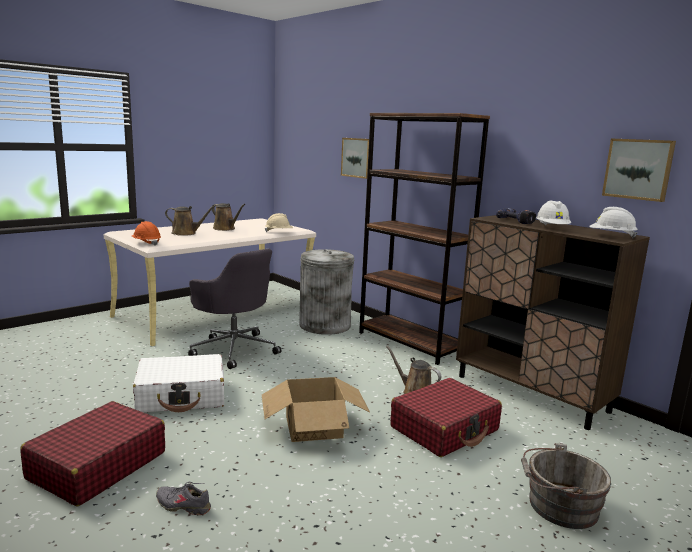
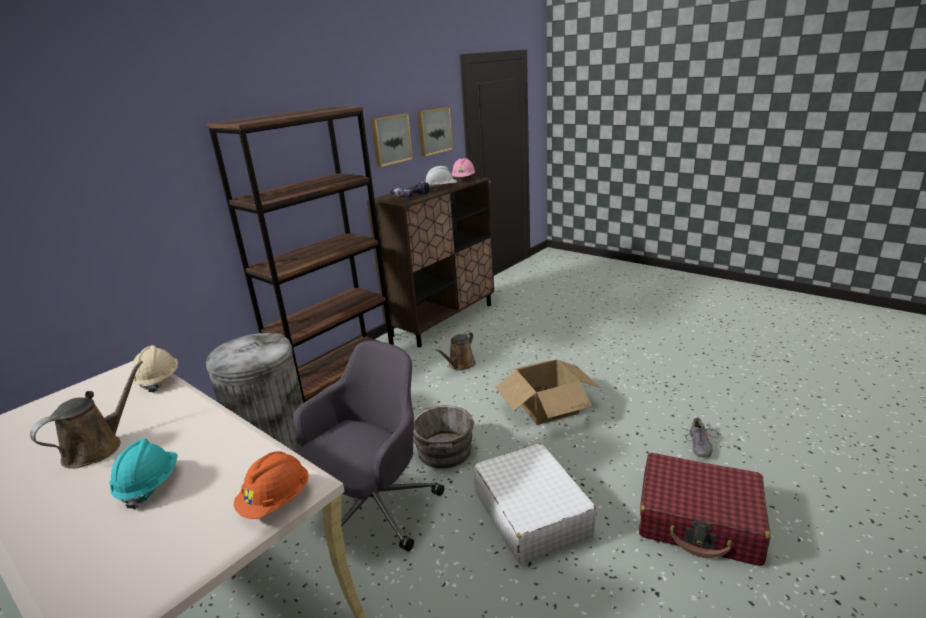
camera: 95 degrees left, 10 degrees up
brown watering can [165,205,216,236] -> turquoise hard hat [110,439,178,509]
picture [341,138,369,179] -> picture moved to [371,113,413,167]
red suitcase [390,378,502,457] -> none
grey bucket [521,443,611,529] -> grey bucket moved to [413,405,474,469]
white hard hat [589,207,638,238] -> pink hard hat [452,158,476,177]

